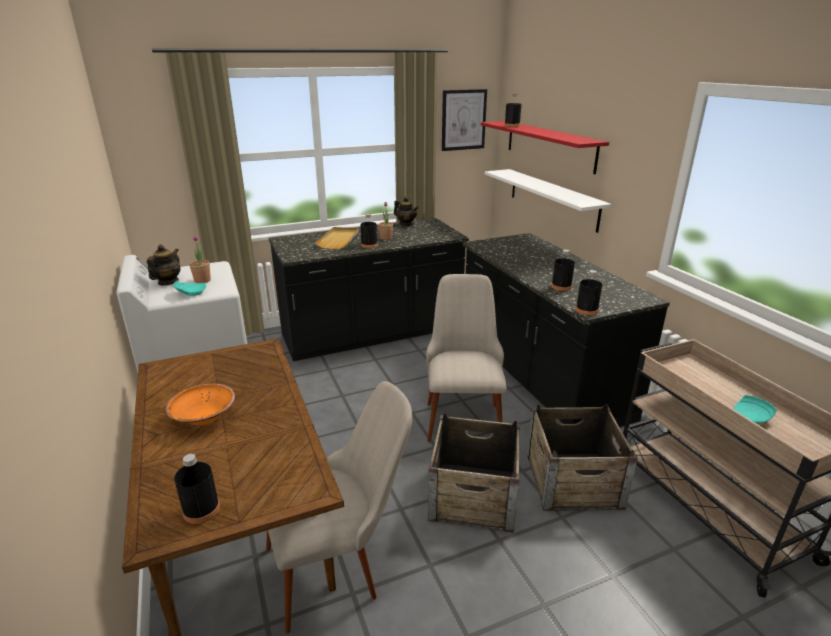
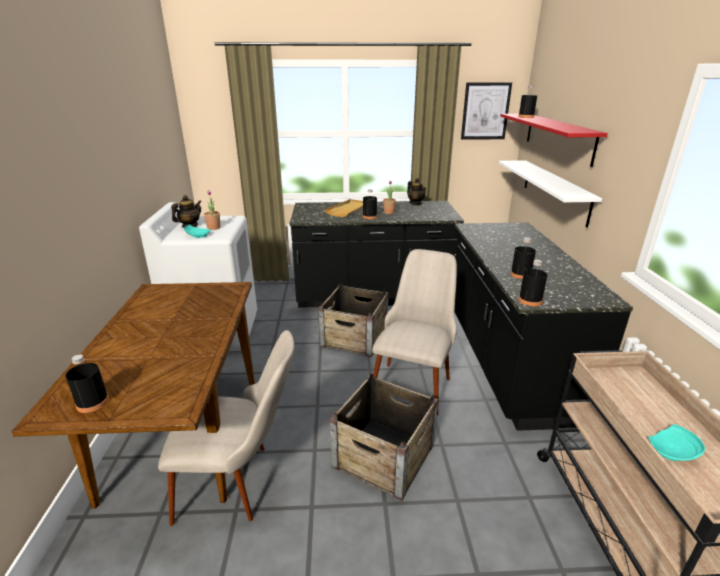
camera: 20 degrees right, 0 degrees up
orange bowl [166,384,235,425] -> none
crate [527,404,638,511] -> crate moved to [318,283,388,357]

